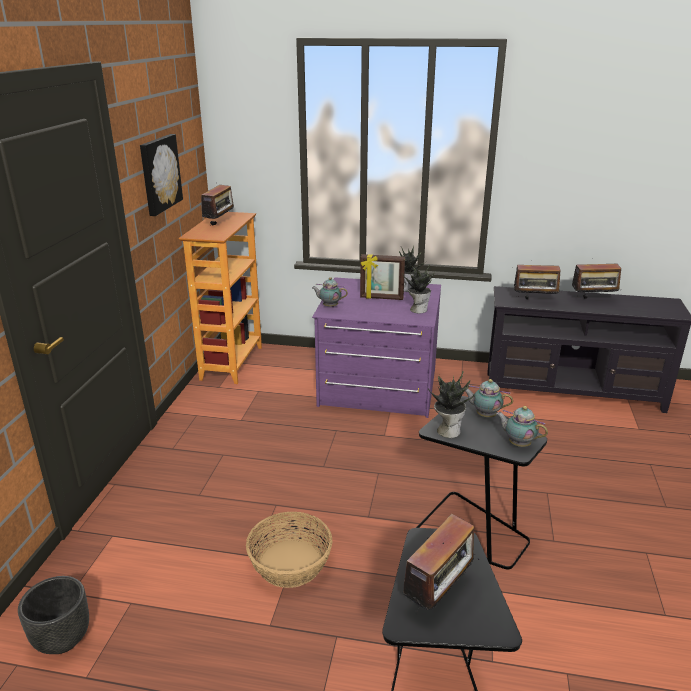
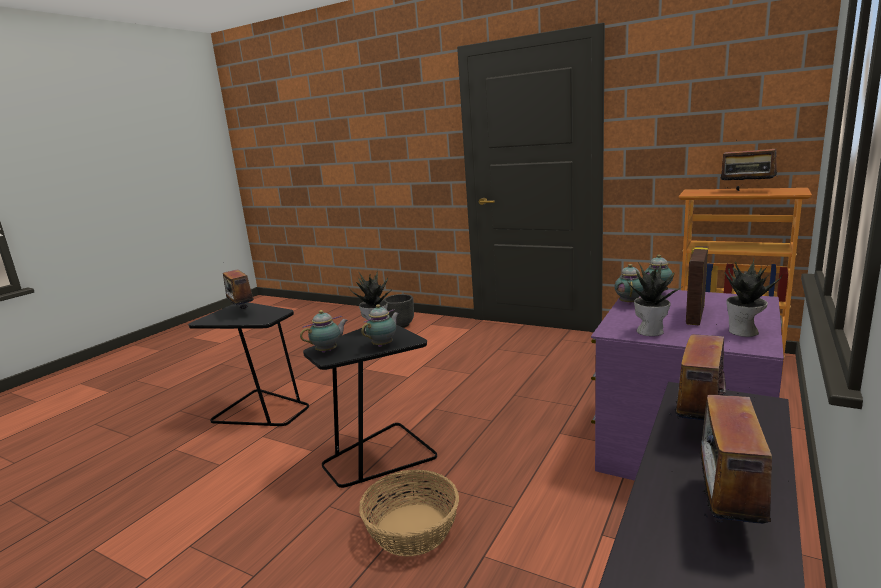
camera: 110 degrees right, 10 degrees down
picture [140,134,183,216] -> none
basket [246,512,332,588] -> basket moved to [359,470,459,557]
none -> teapot [614,264,644,305]

